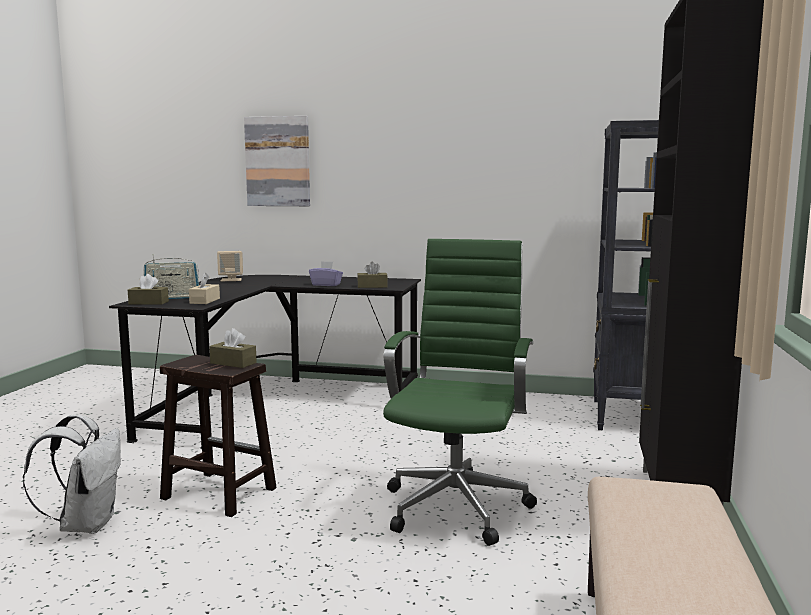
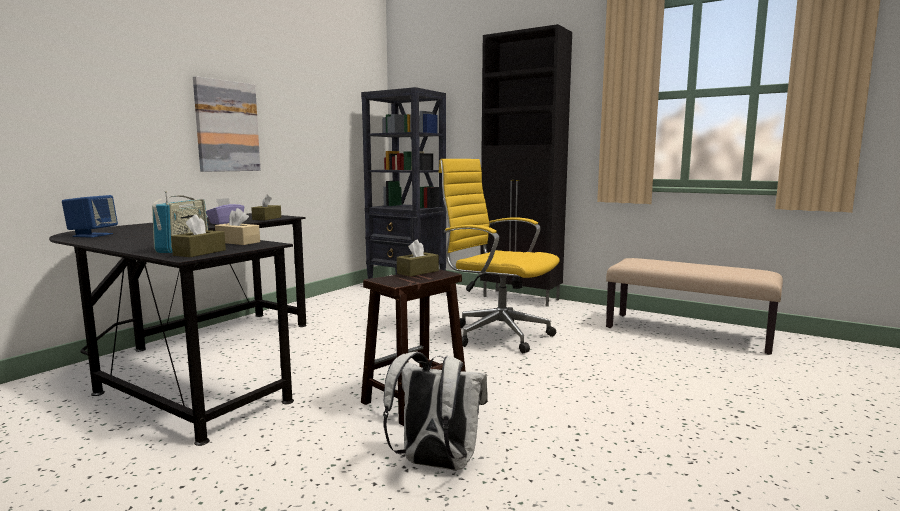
camera: 70 degrees left, 0 degrees up
beige speaker [217,251,243,281] -> blue speaker [62,195,118,238]
picture [244,116,310,206] -> picture moved to [193,76,261,172]
green office chair [383,239,537,546] -> yellow office chair [439,159,560,353]

